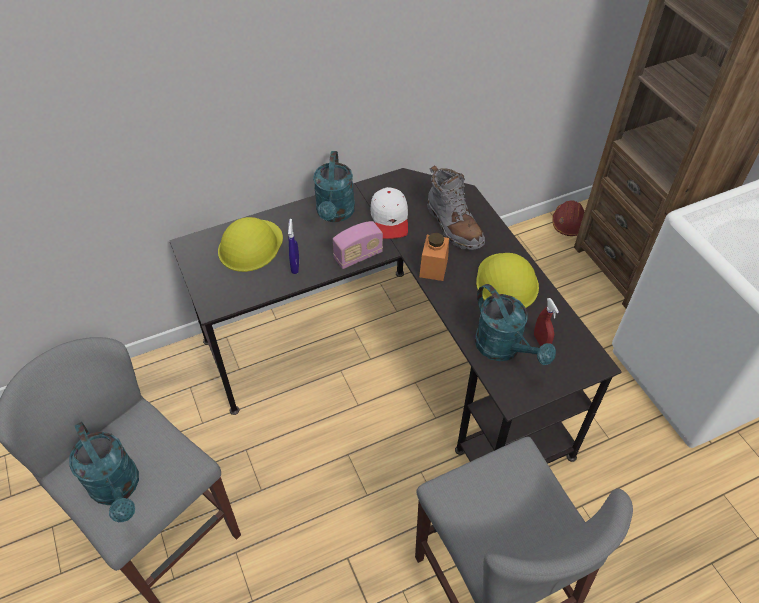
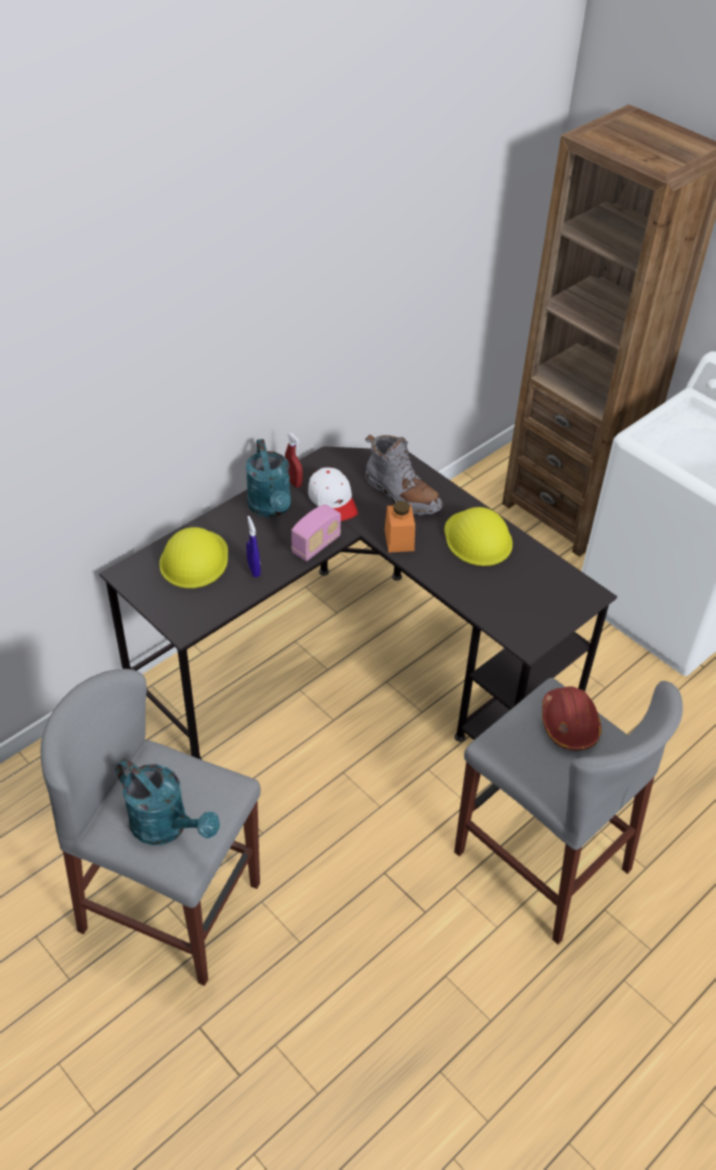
camera: 20 degrees left, 5 degrees down
turquoise watering can [475,284,556,365] -> none
red spray bottle [534,298,559,347] -> red spray bottle moved to [285,433,303,488]
red hard hat [552,200,584,236] -> red hard hat moved to [542,686,602,750]

